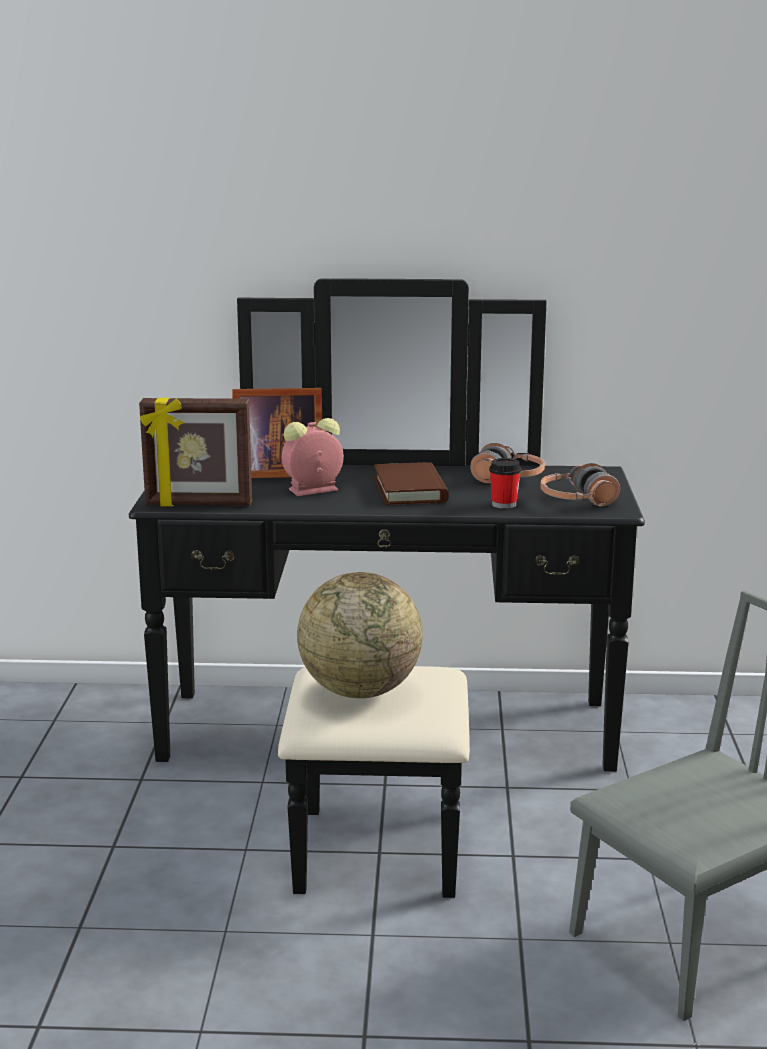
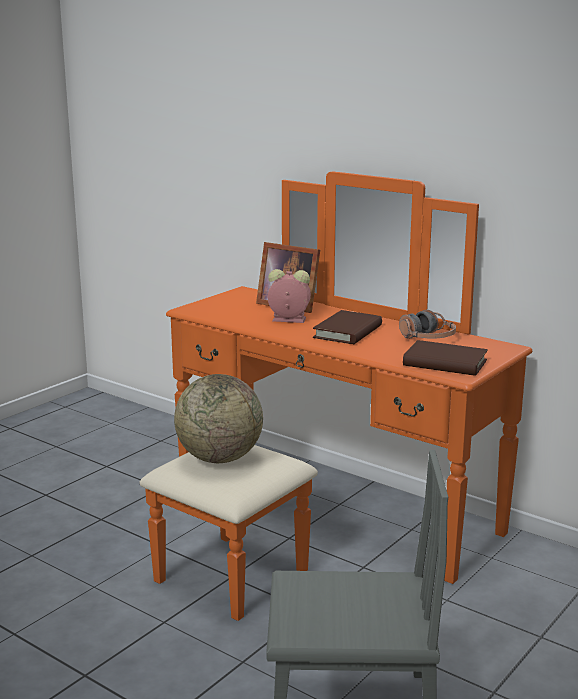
camera: 35 degrees right, 0 degrees up
black dresser [129,278,645,898] -> orange dresser [139,171,532,621]
picture frame [139,398,252,507] -> none
cup [489,458,521,509] -> none
headphones [540,463,620,507] -> brown book [403,340,488,376]

